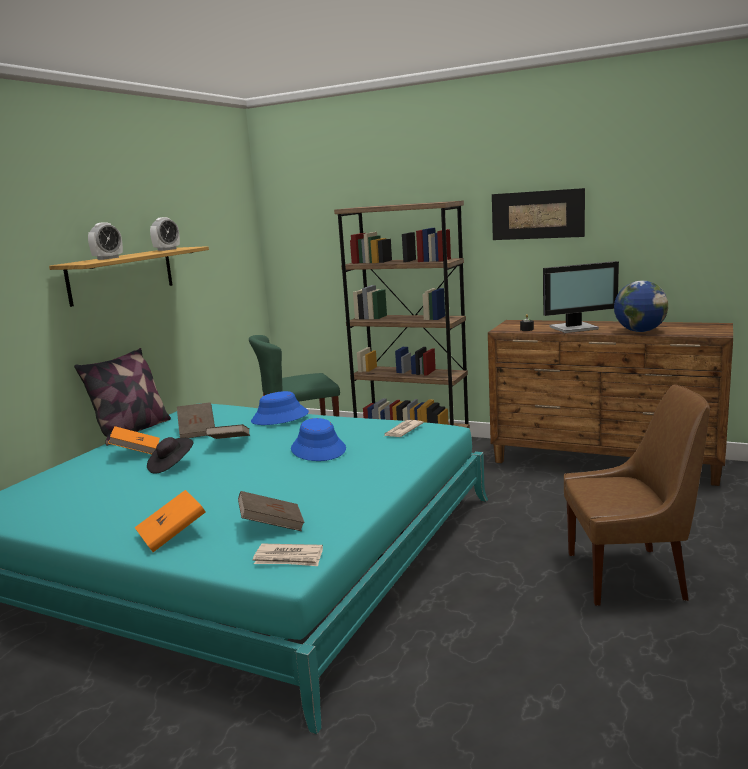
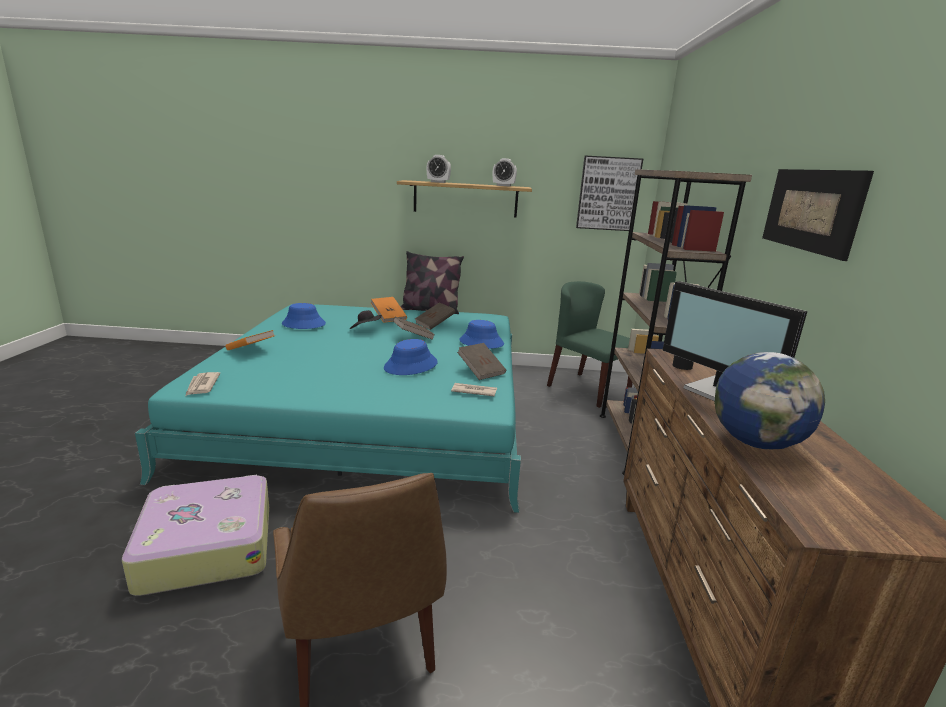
camera: 65 degrees right, 5 degrees up
brown book [238,491,305,531] -> brown book moved to [457,343,506,380]
none -> suitcase [122,475,269,596]
none -> blue hat [282,303,326,329]
none -> picture [576,155,643,231]

